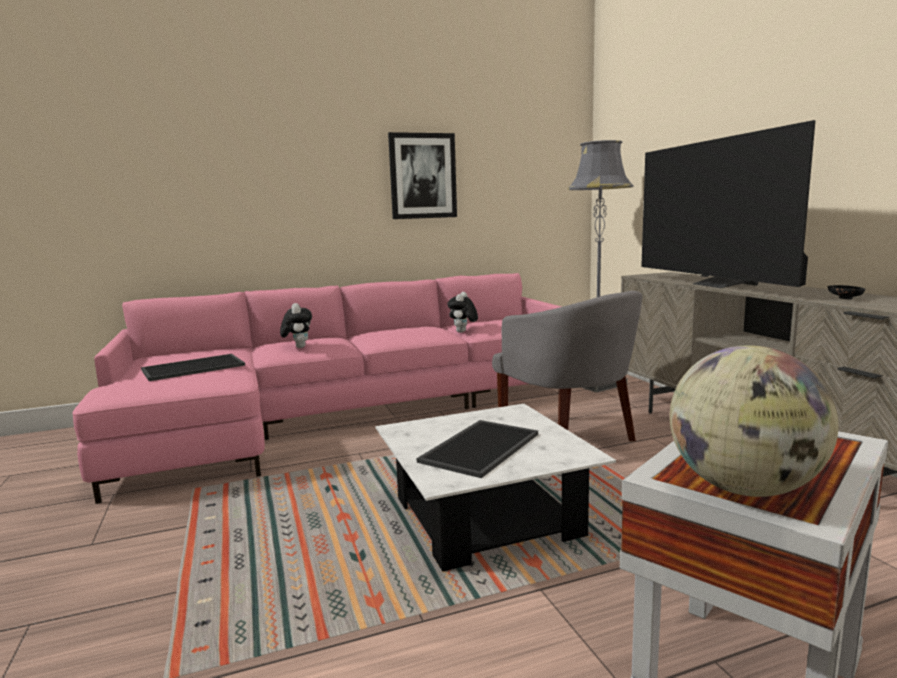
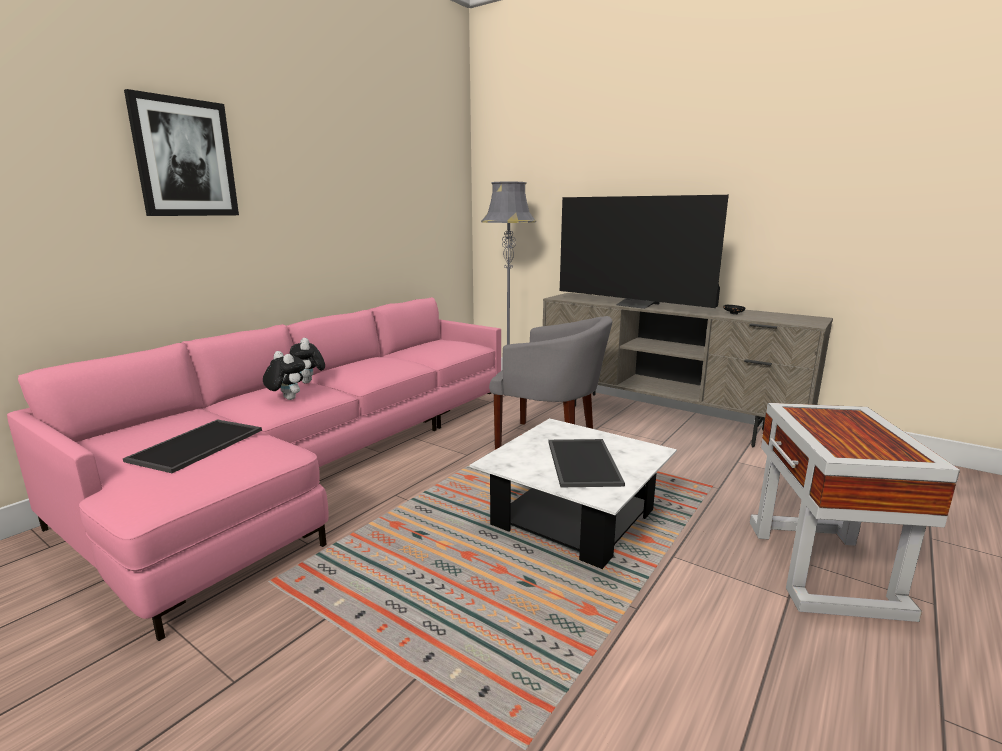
camera: 35 degrees left, 5 degrees up
picture [388,132,457,219] -> picture moved to [124,89,239,216]
plush toy [447,292,478,333] -> plush toy moved to [290,338,325,384]
globe [670,345,838,497] -> none

